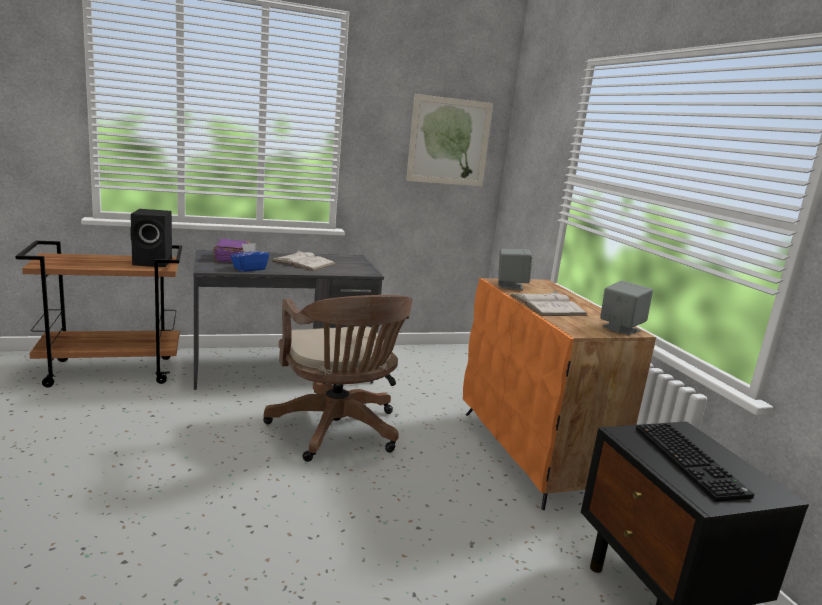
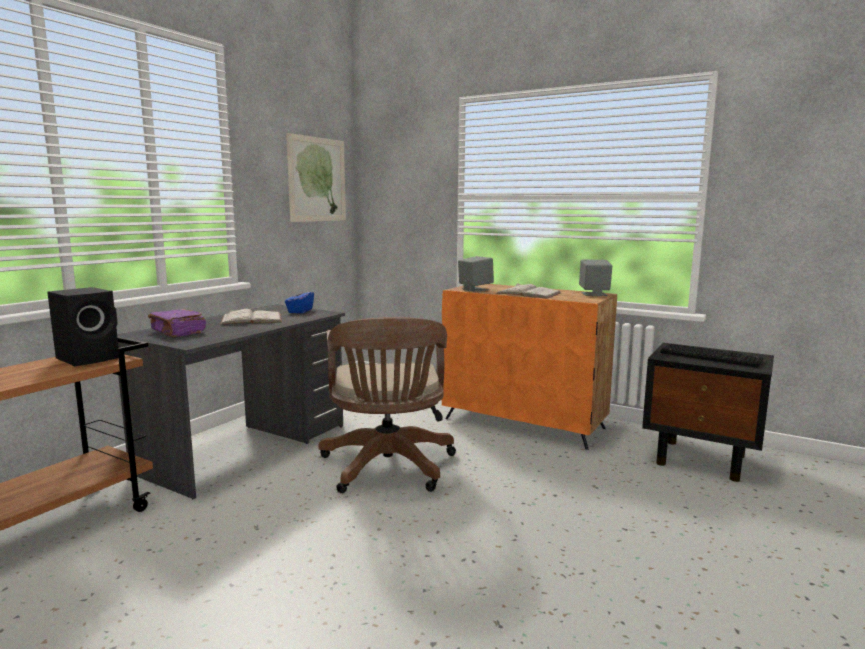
camera: 40 degrees left, 5 degrees down
blue tissue box [231,243,269,272] -> blue tissue box moved to [285,286,314,313]
brown office chair [263,295,412,462] -> brown office chair turned 60 degrees clockwise [318,317,456,493]

